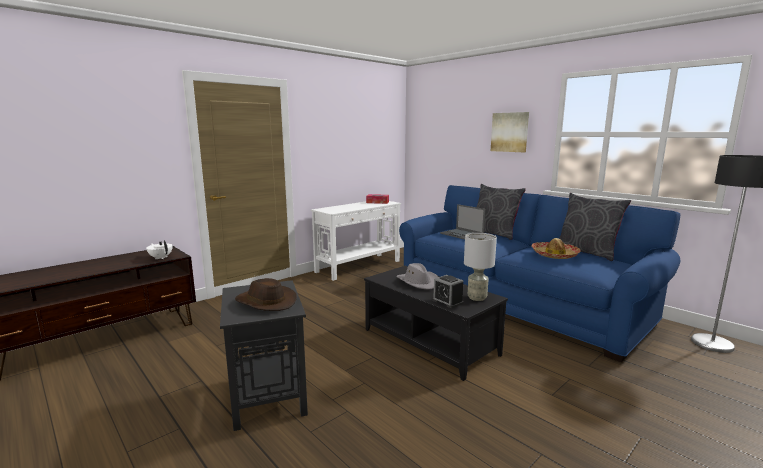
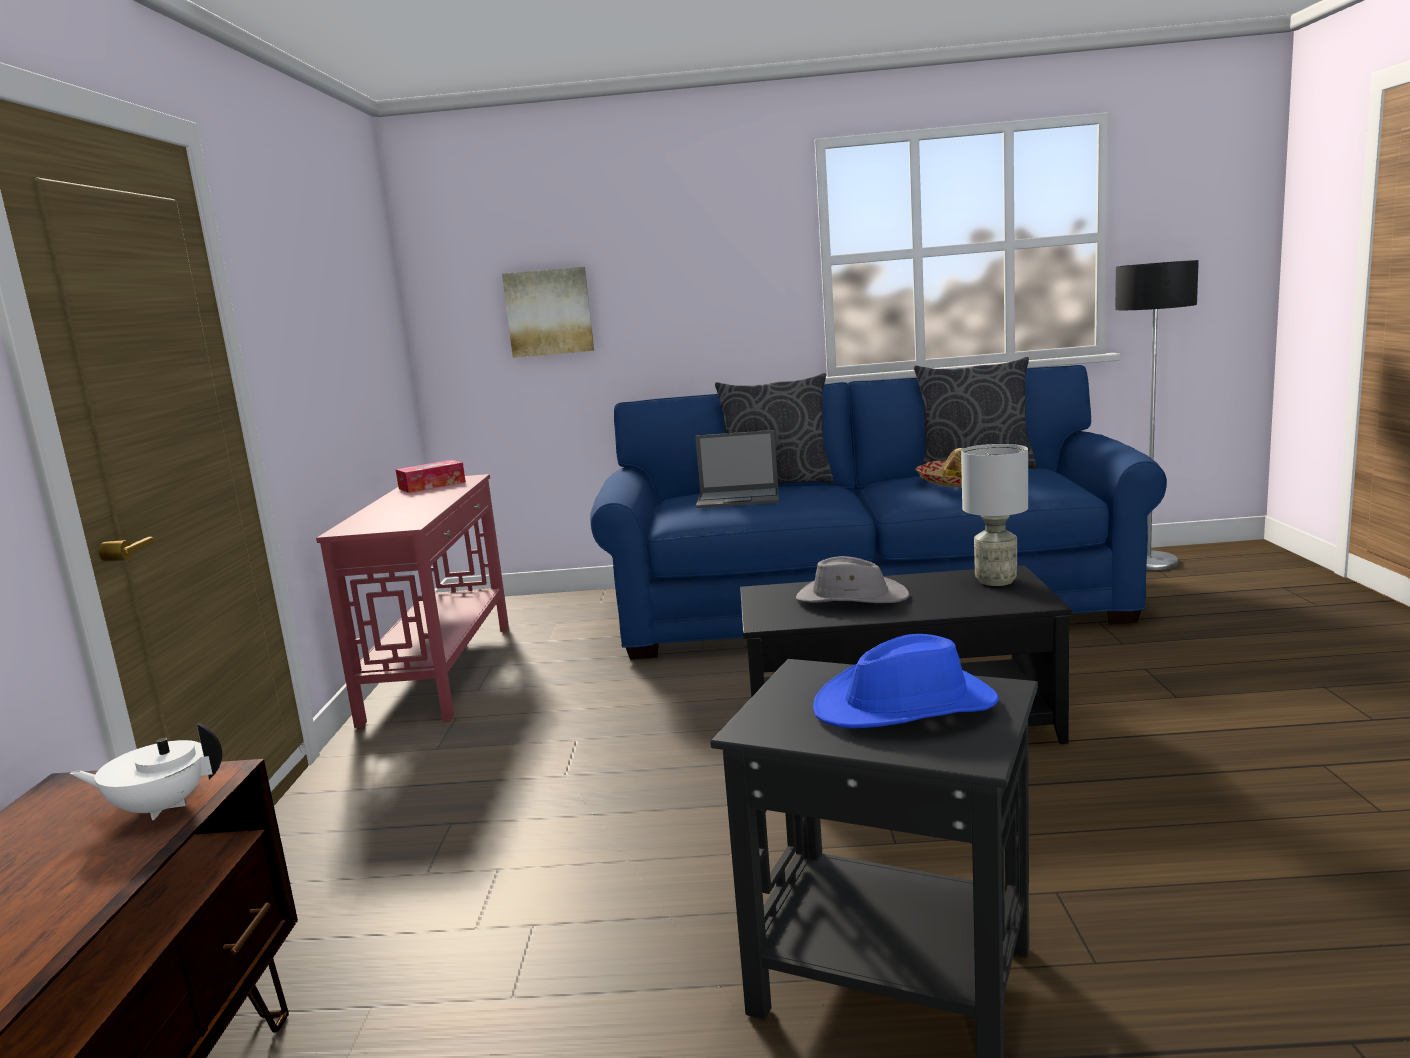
camera: 45 degrees left, 0 degrees up
brown hat [235,278,297,311] -> blue hat [813,634,999,728]
white console table [311,201,401,281] -> red console table [316,474,509,728]
alarm clock [432,275,464,308] -> none
picture [491,112,529,152] -> picture moved to [502,267,594,358]

